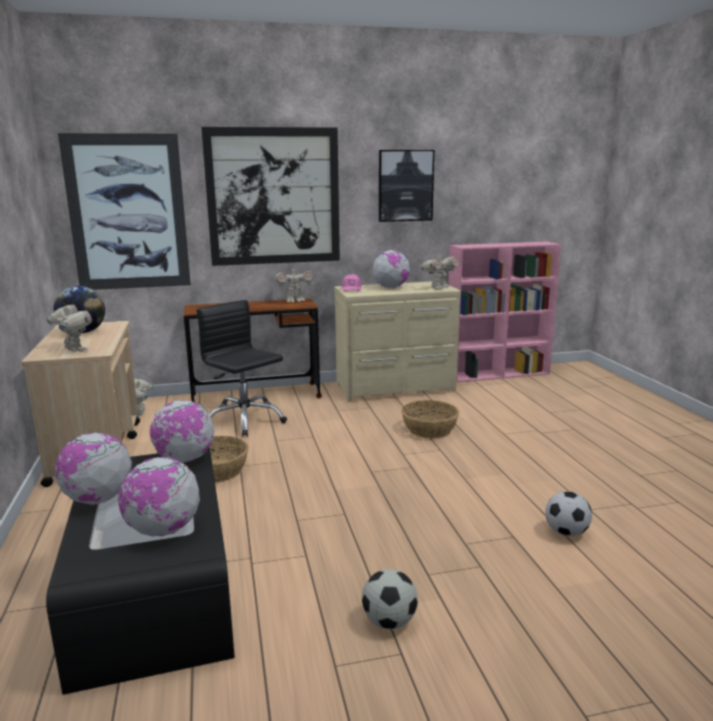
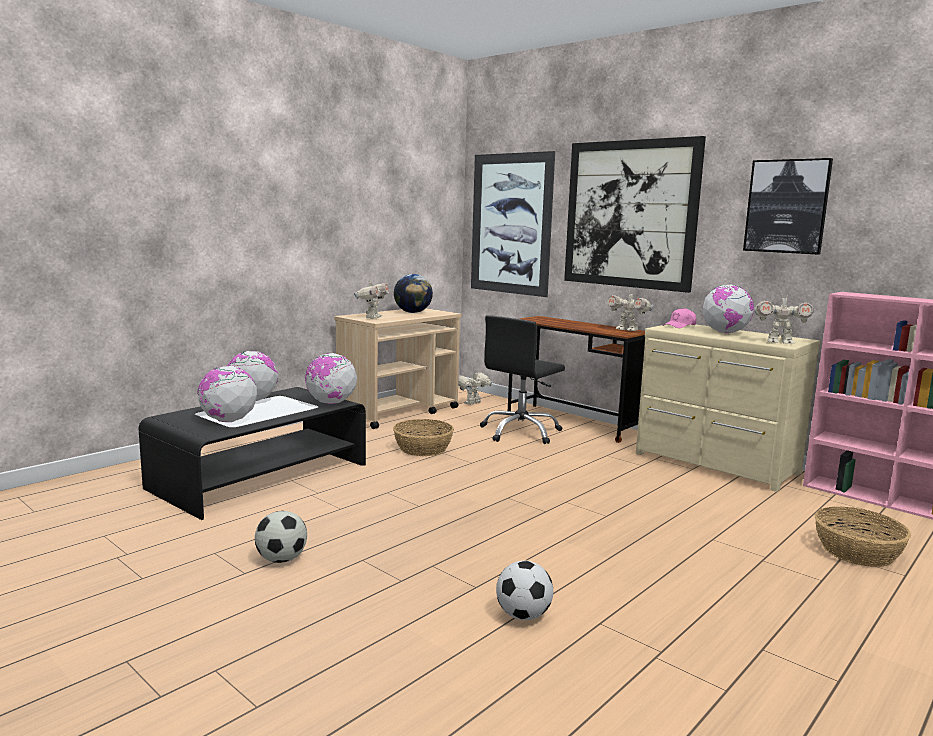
camera: 55 degrees right, 5 degrees down
black office chair [197,300,287,437] -> black office chair turned 150 degrees counterclockwise [480,315,565,444]
basket [401,400,459,438] -> basket moved to [815,507,911,567]

